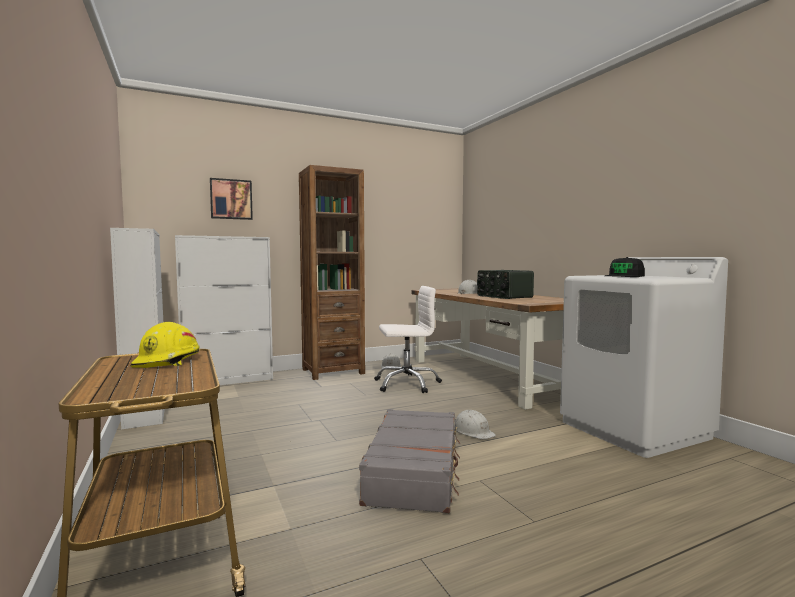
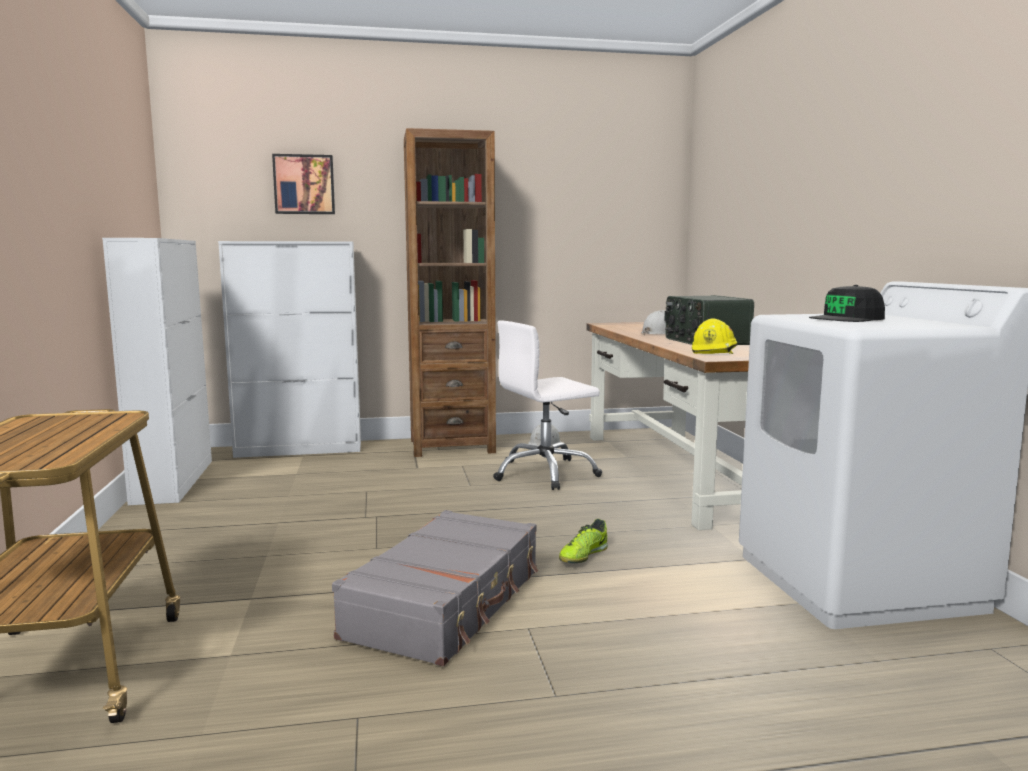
camera: 15 degrees right, 5 degrees up
yellow hard hat [131,322,199,368] -> yellow hard hat moved to [692,318,737,354]
white office chair [374,286,442,393] -> white office chair turned 150 degrees clockwise [493,320,602,490]
white hard hat [454,410,496,439] -> shoe [559,519,608,563]

